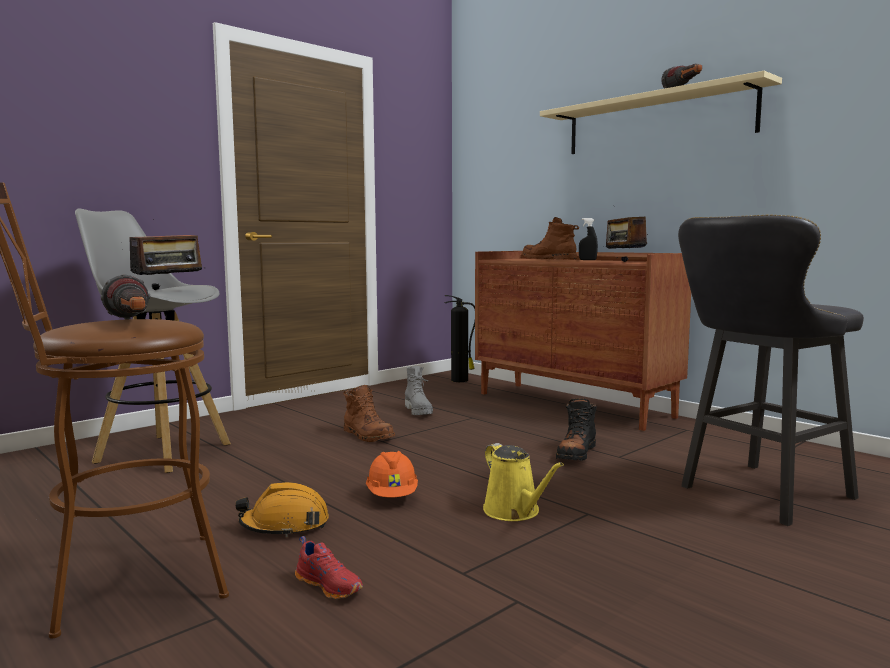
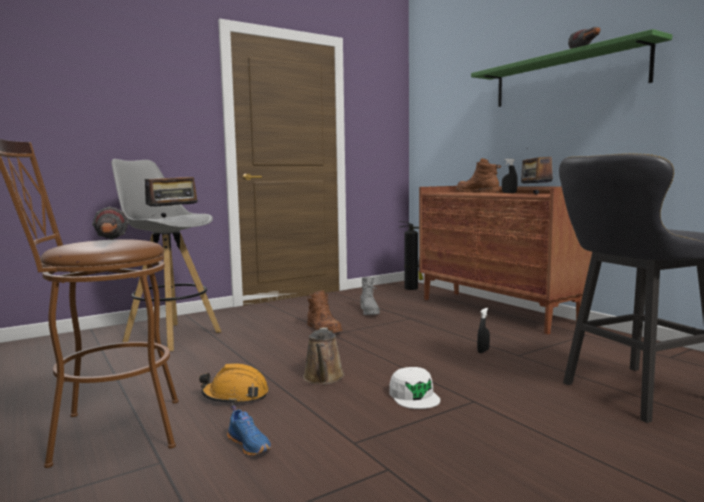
camera: 10 degrees right, 0 degrees up
red shoe [295,536,363,599] -> blue shoe [227,405,271,456]
orange hard hat [366,451,418,497] -> brown watering can [303,327,345,384]
yellow watering can [483,443,564,521] -> white cap [389,367,440,409]
beige shelf [540,71,782,154] -> green shelf [471,29,672,107]
black boot [556,398,597,460] -> black spray bottle [477,308,490,353]

